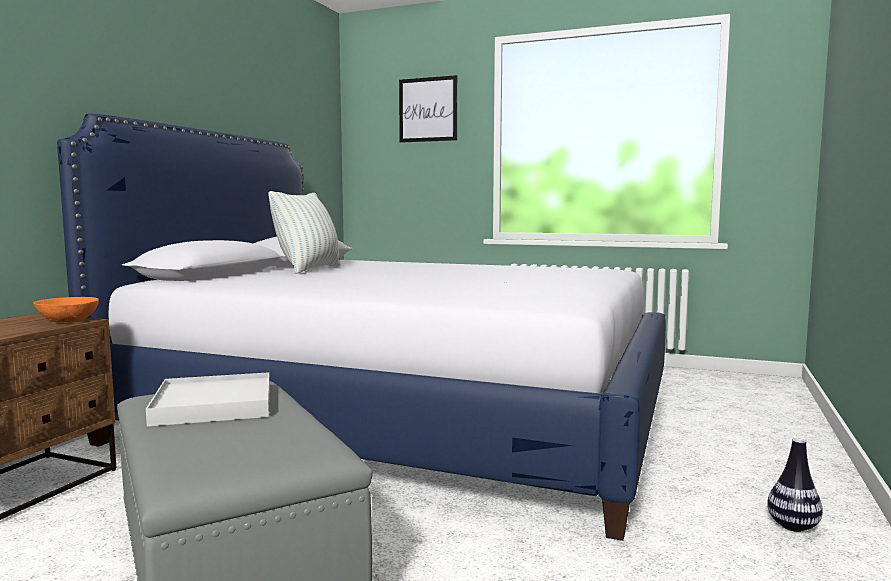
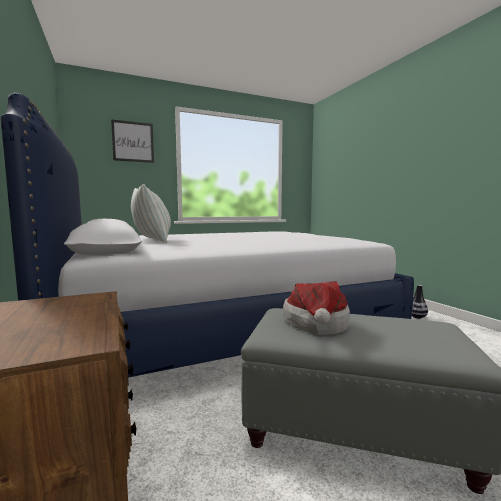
camera: 45 degrees left, 0 degrees up
orange bowl [34,297,99,323] -> none
white tray [146,372,270,427] -> hat [283,282,350,335]

